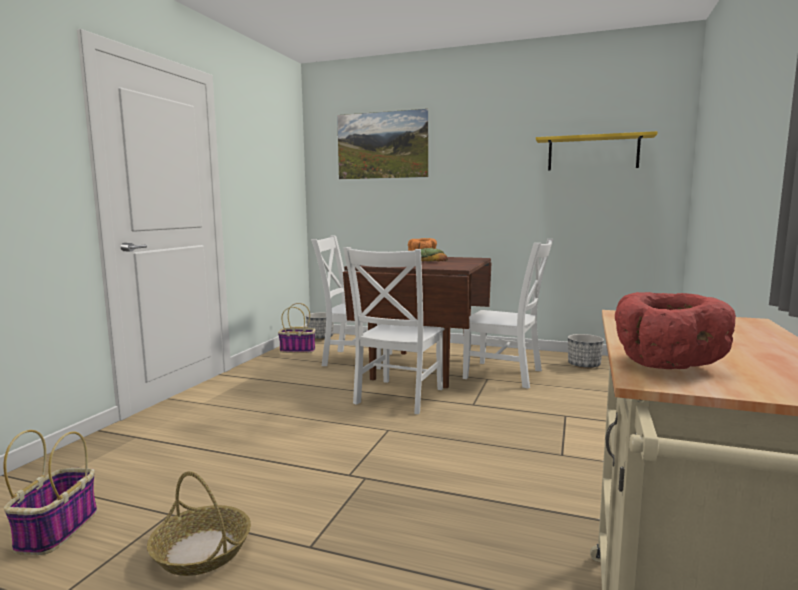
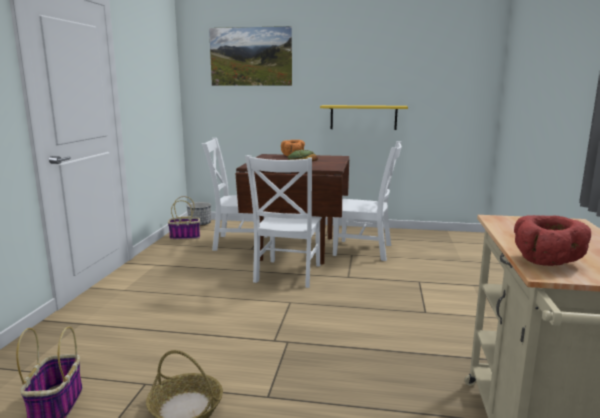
camera: 10 degrees left, 5 degrees up
yellow shelf [536,131,658,170] -> yellow shelf moved to [320,105,408,130]
planter [568,334,604,369] -> none

